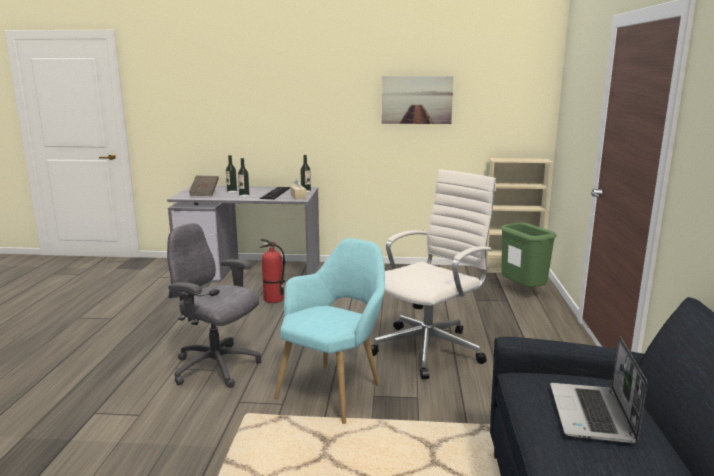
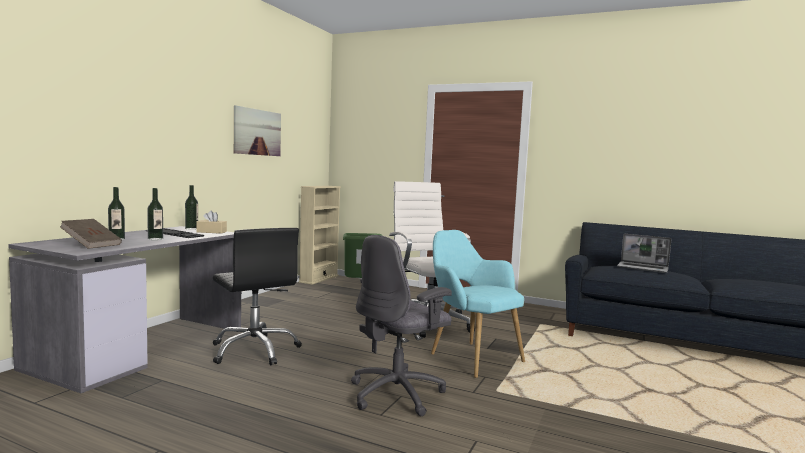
camera: 70 degrees left, 10 degrees down
fire extinguisher [260,239,285,303] -> black office chair [213,228,302,365]

